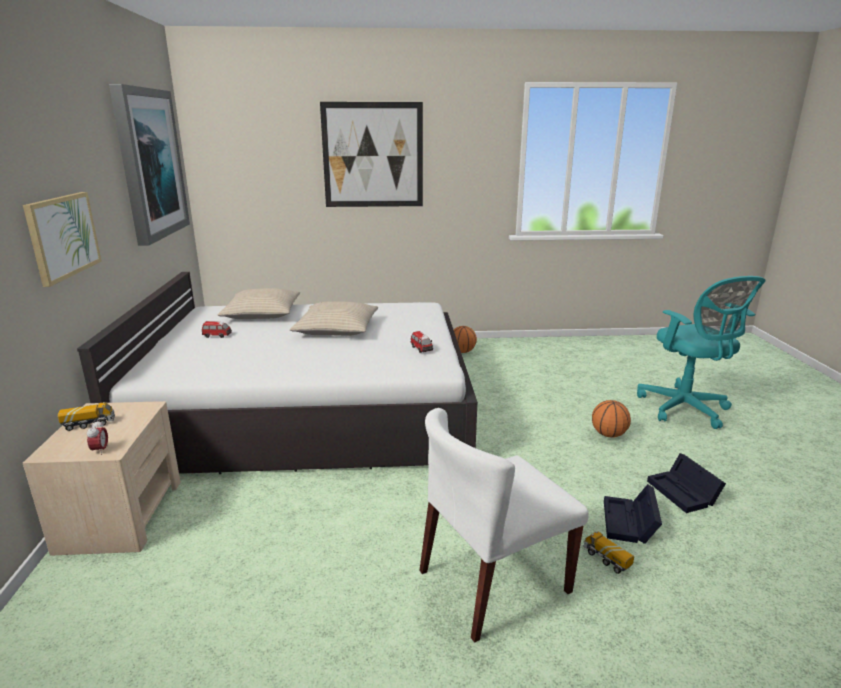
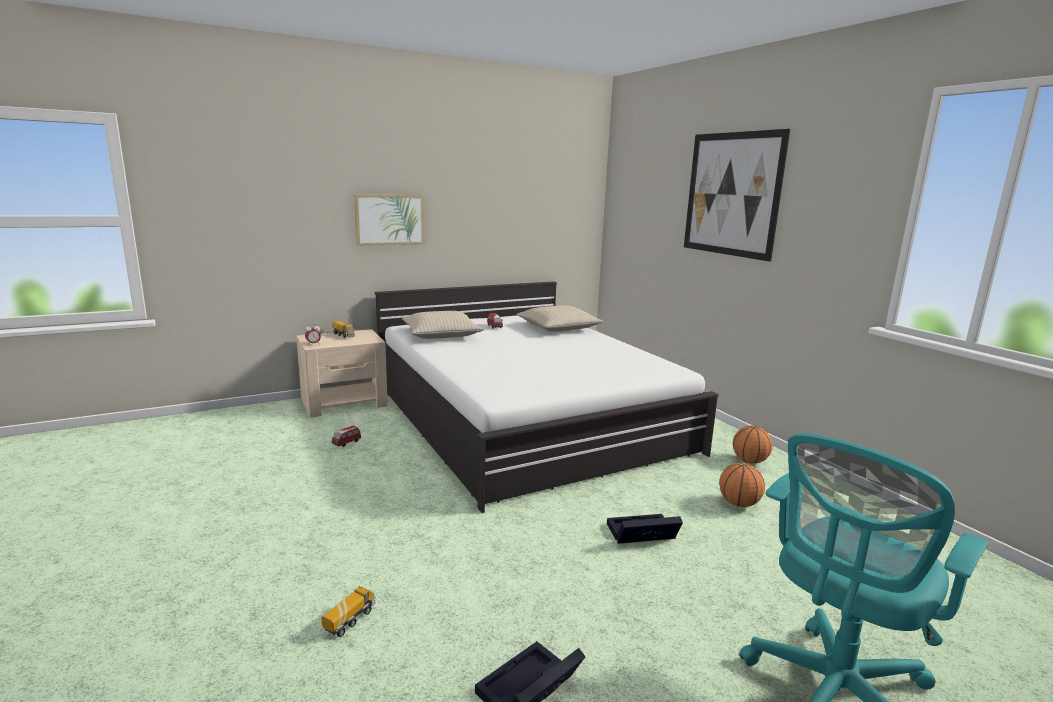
camera: 65 degrees right, 5 degrees down
picture [109,84,190,246] -> none
beige pillow [290,301,378,336] -> beige pillow moved to [402,311,484,339]
toy car [411,331,433,353] -> toy car moved to [331,426,361,447]
white chair [419,408,589,643] -> none
basketball [592,400,631,438] -> basketball moved to [719,463,765,507]
black storage box [604,484,662,544] -> black storage box moved to [607,514,683,544]

